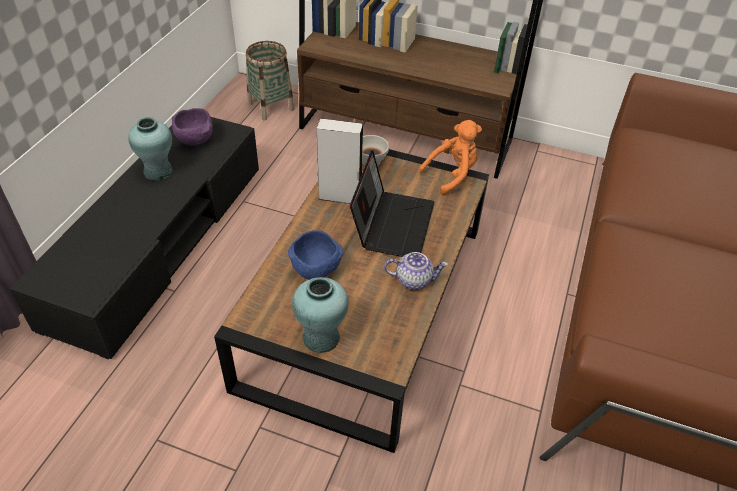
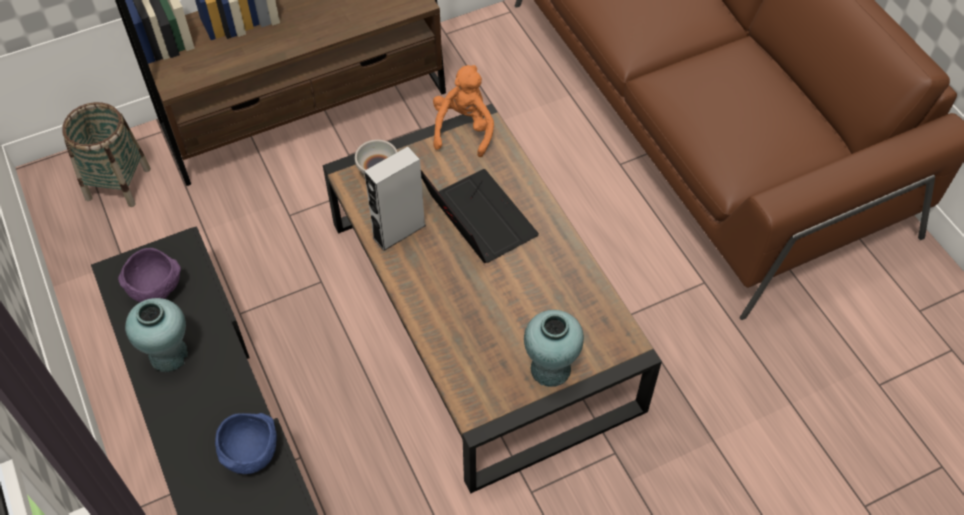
camera: 45 degrees left, 10 degrees up
blue bowl [288,230,344,280] -> blue bowl moved to [215,413,277,474]
teapot [384,252,448,290] -> none

